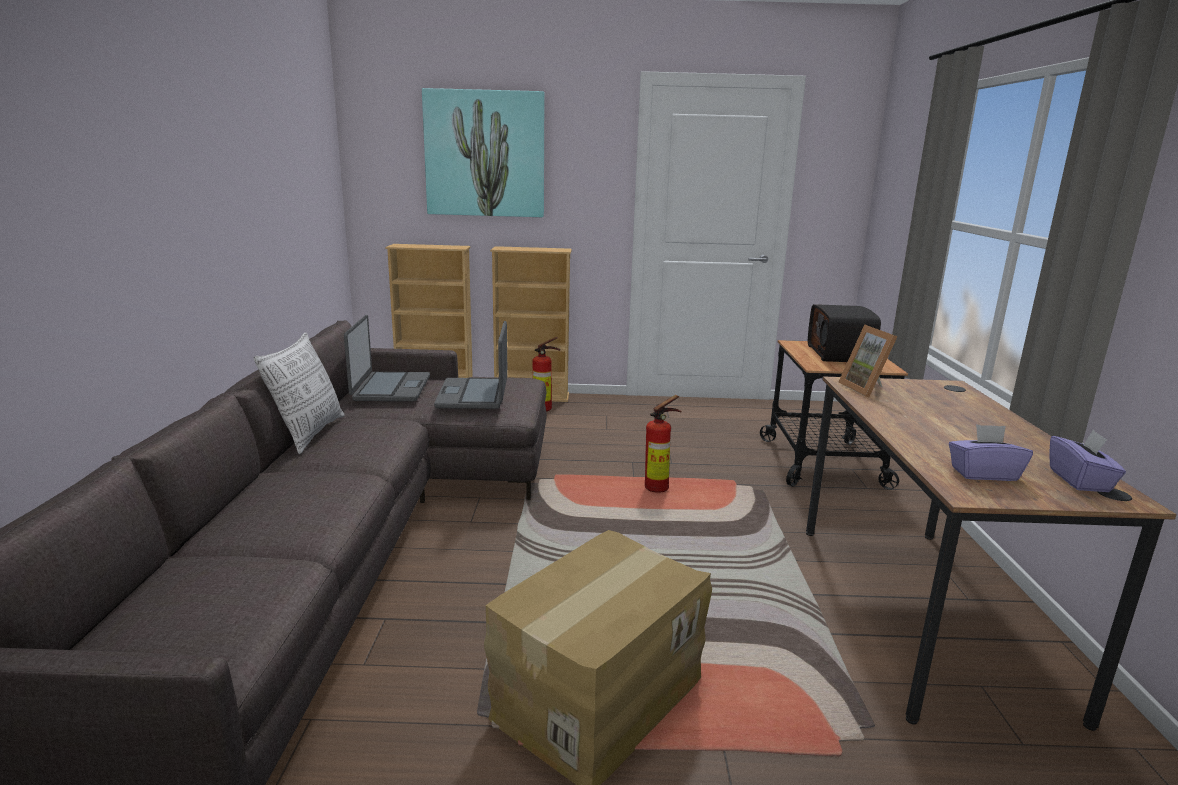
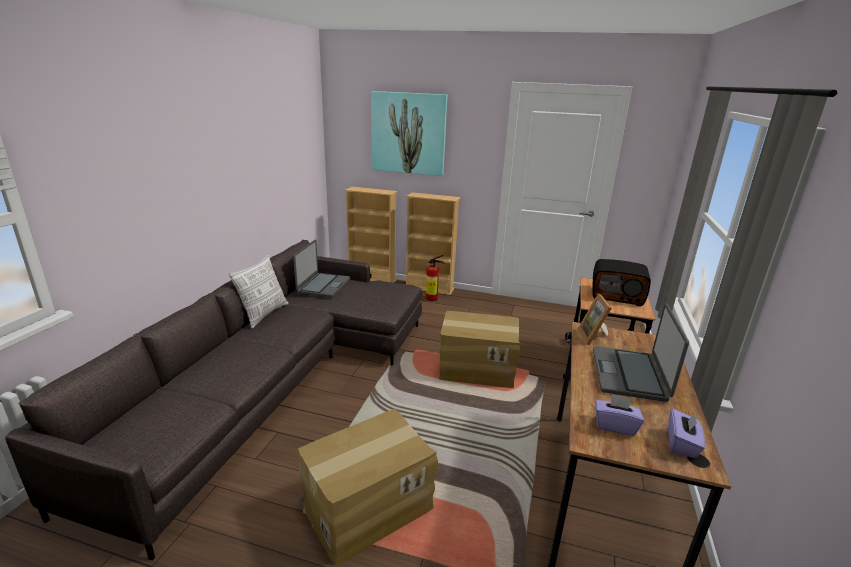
camera: 15 degrees right, 5 degrees up
laptop [434,321,508,409] -> laptop moved to [593,303,689,402]
fire extinguisher [645,395,682,493] -> cardboard box [438,311,520,388]
radio [808,304,881,362] -> radio turned 90 degrees counterclockwise [592,259,651,306]

